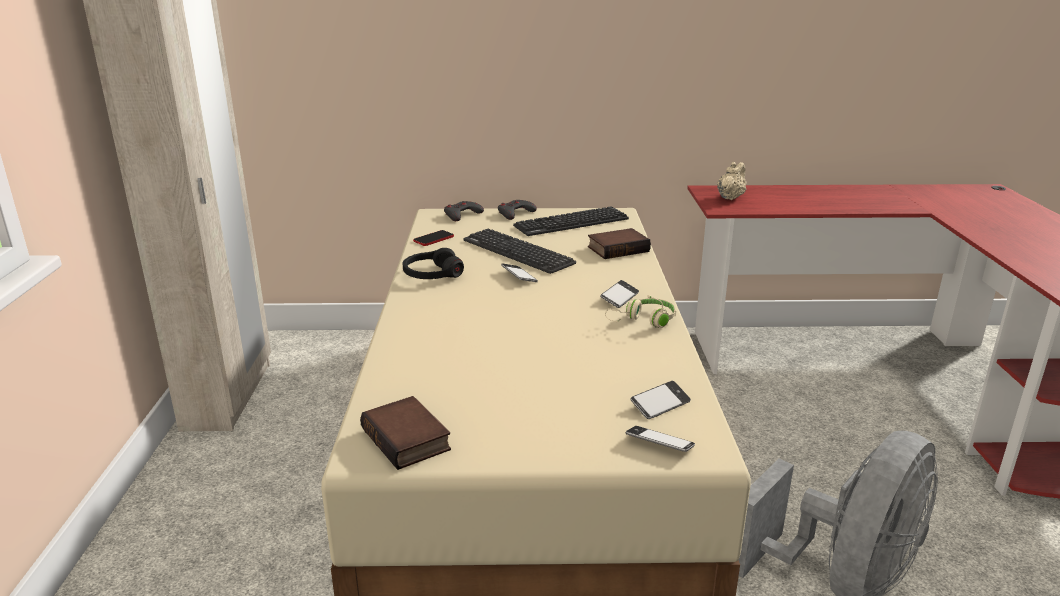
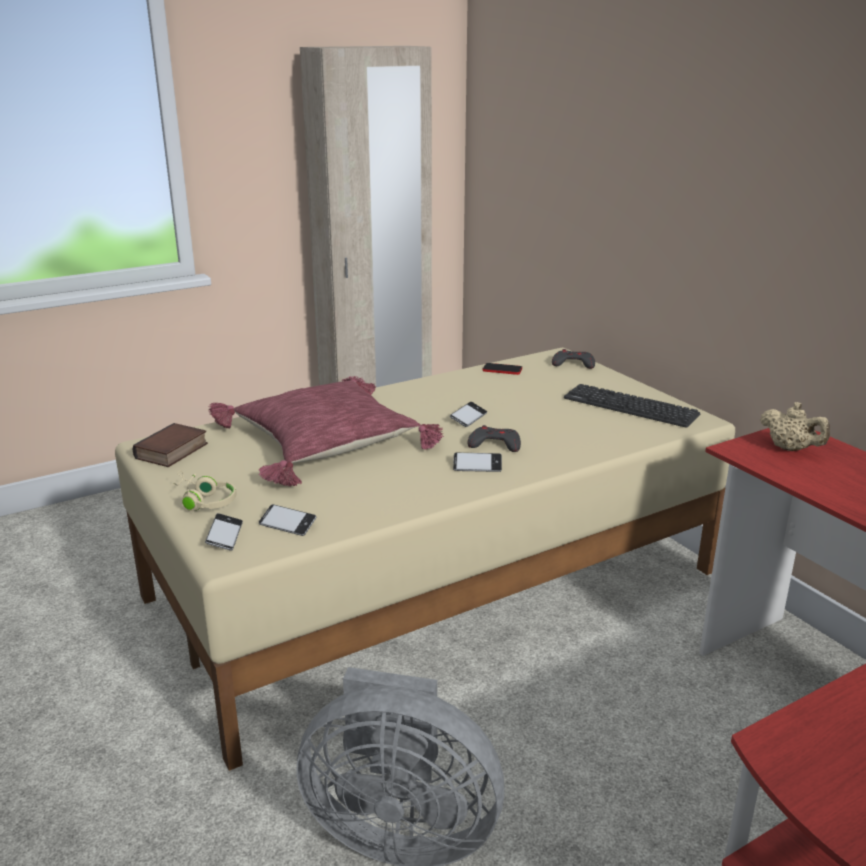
camera: 60 degrees right, 0 degrees up
black headphones [403,248,464,279] -> none
keyboard [463,229,576,274] -> none
grey game controller [498,200,537,220] -> grey game controller moved to [468,425,521,452]
book [588,228,651,259] -> none
beige headphones [605,295,677,328] -> beige headphones moved to [174,470,237,511]
beige teapot [717,162,747,200] -> beige teapot turned 45 degrees clockwise [760,402,830,451]
none -> red pillow [209,376,444,486]

